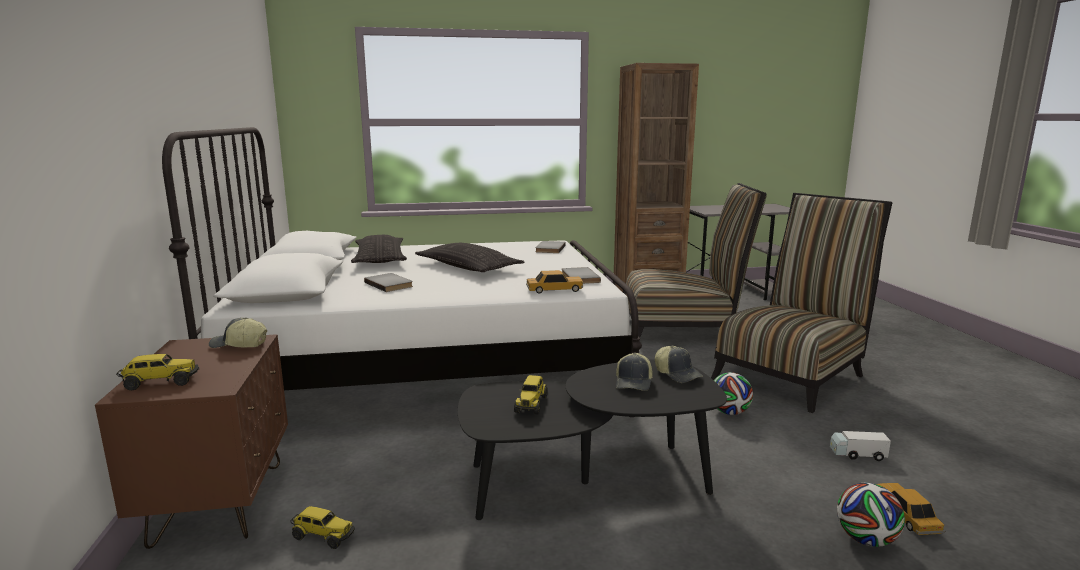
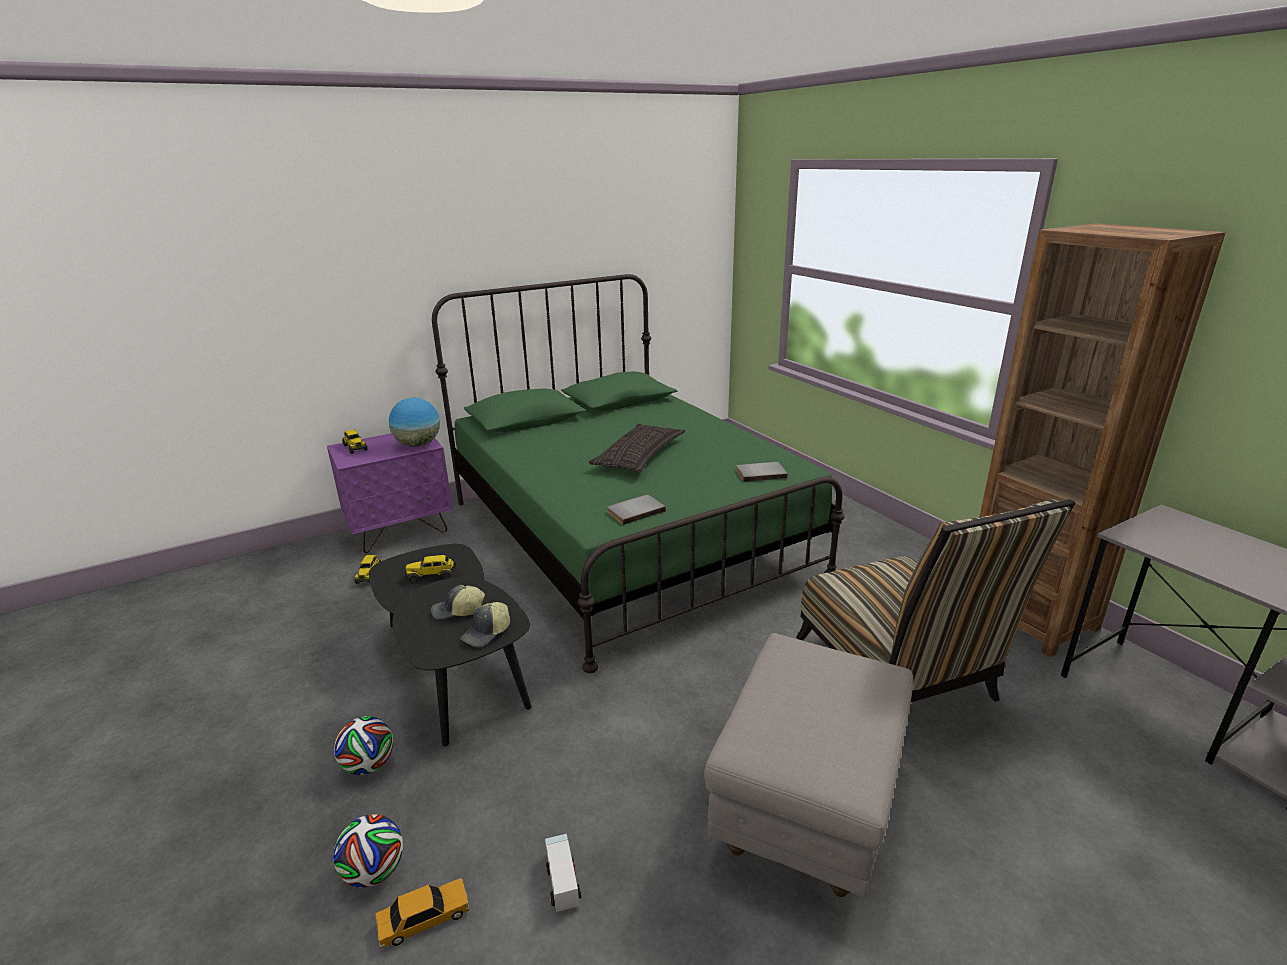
camera: 70 degrees right, 10 degrees up
brown nightstand [95,334,288,549] -> purple nightstand [327,433,453,553]
white bed [162,127,642,390] -> green bed [432,274,844,673]
cap [209,317,267,348] -> globe [389,398,440,447]
pillow [351,235,407,263] -> none
grey book [364,273,413,292] -> none
toy car [526,270,583,293] -> none
chair [711,193,892,413] -> grey ottoman [704,633,913,898]
football [714,372,753,415] -> football moved to [334,716,393,775]

